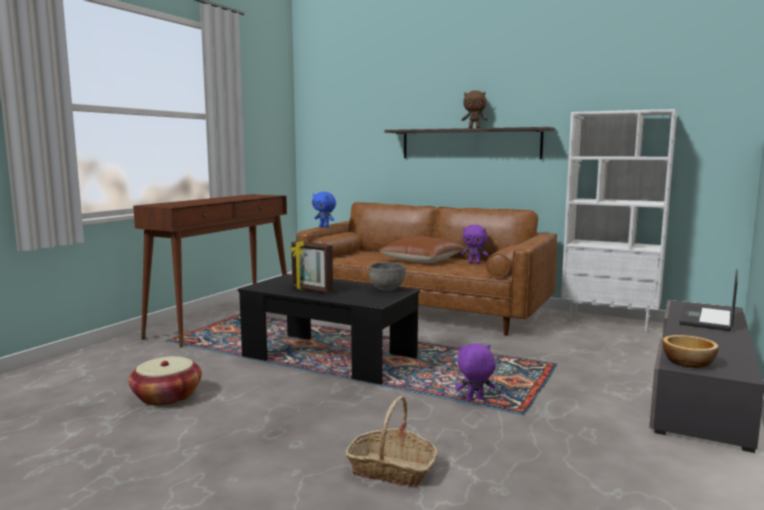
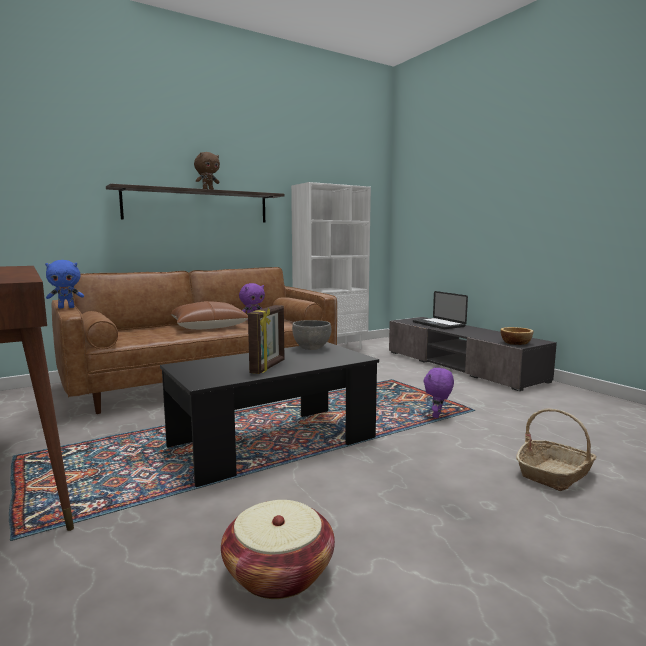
camera: 60 degrees left, 0 degrees up
picture frame [290,241,333,294] -> picture frame turned 45 degrees counterclockwise [248,305,285,374]

